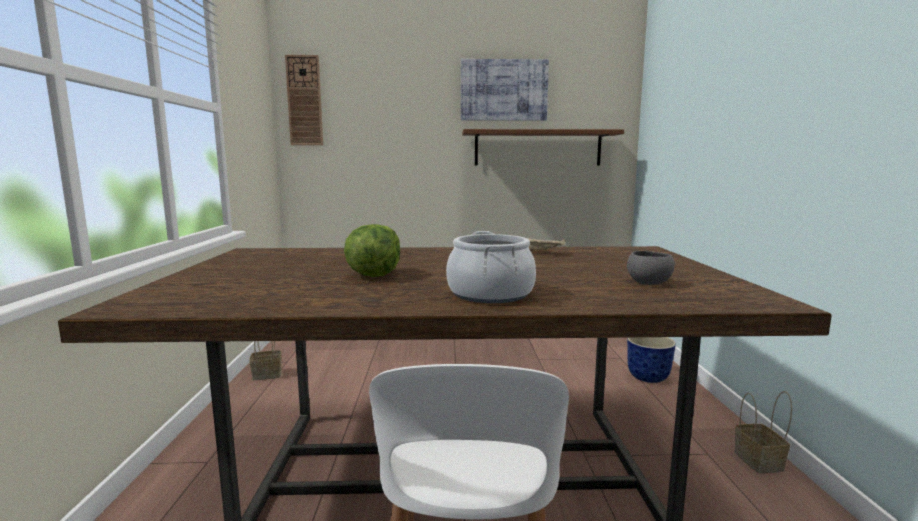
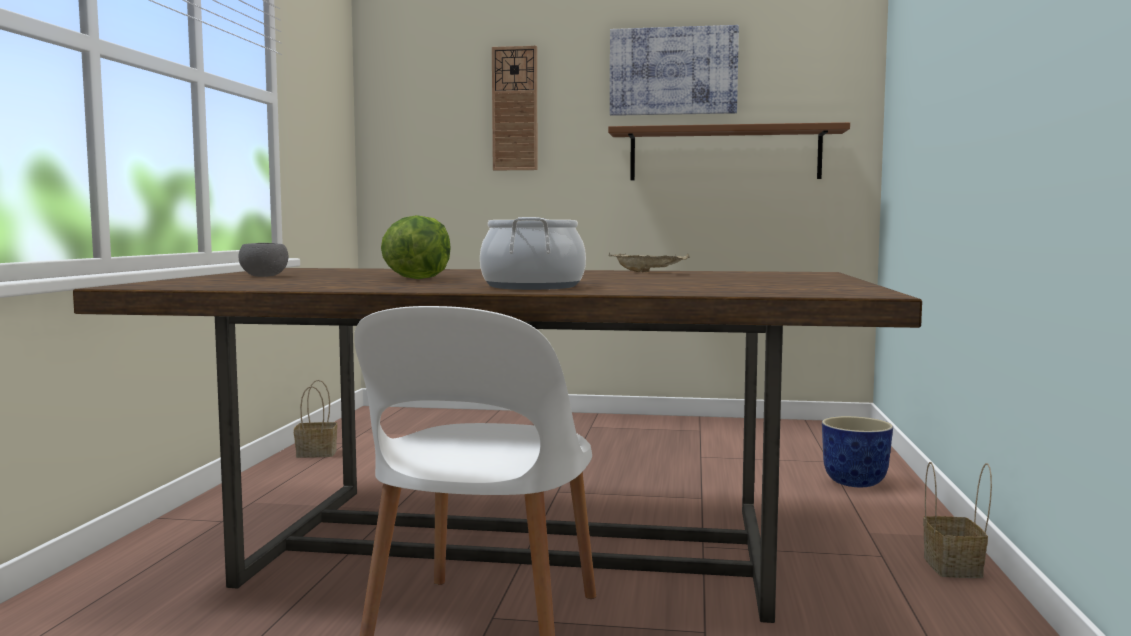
camera: 10 degrees right, 5 degrees down
wall clock [285,55,323,145] -> wall clock moved to [492,46,538,170]
grey bowl [627,251,675,285] -> grey bowl moved to [239,243,289,277]

